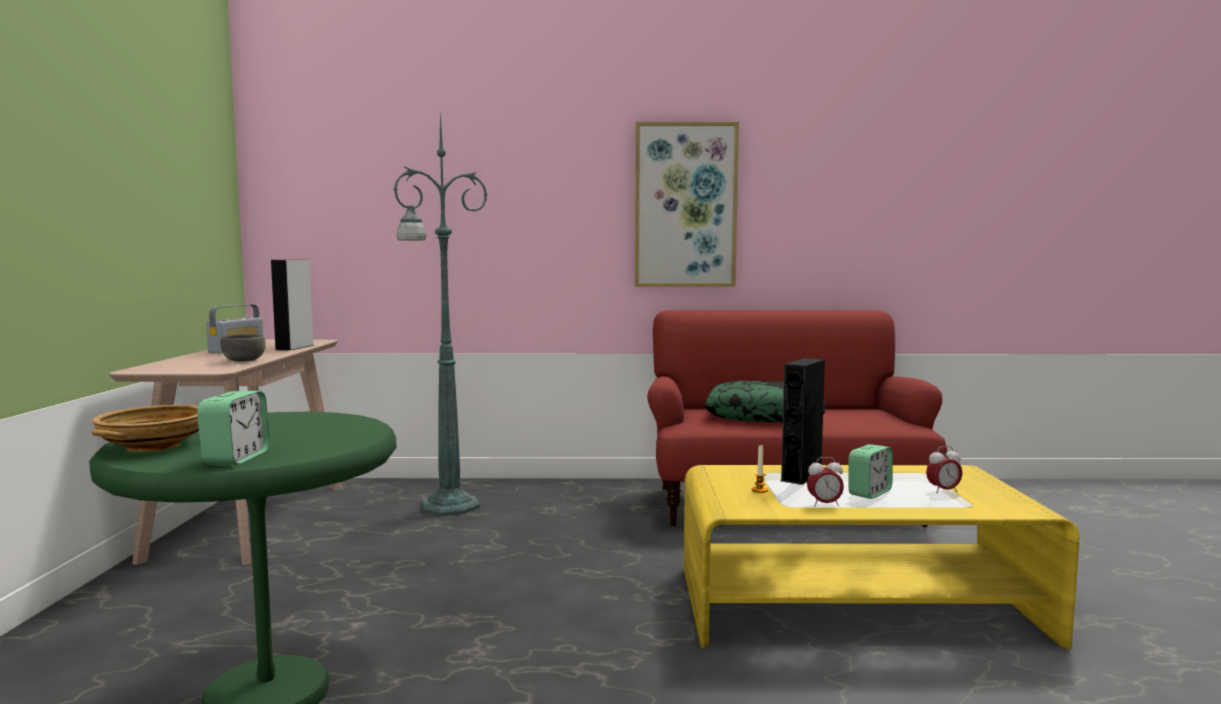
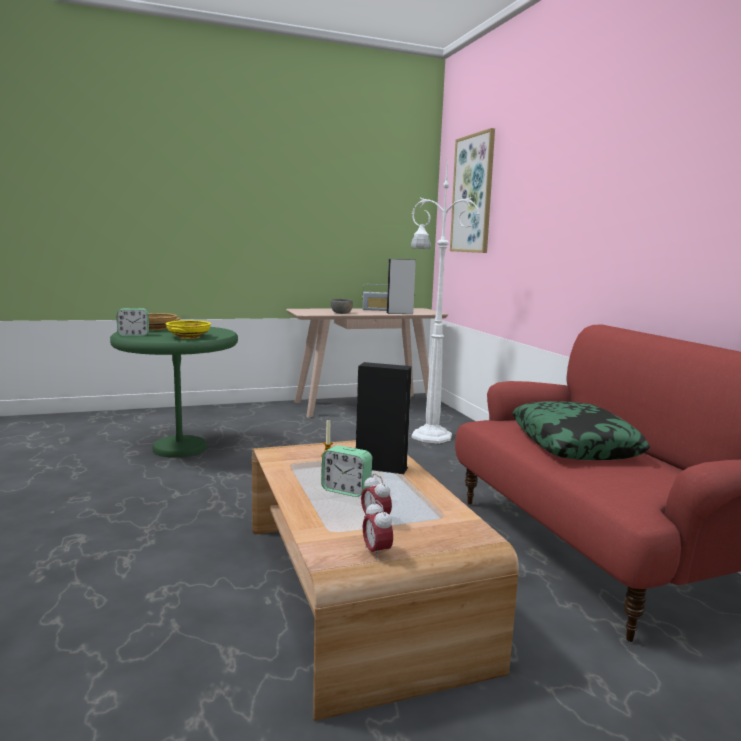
camera: 70 degrees right, 5 degrees up
green floor lamp [393,113,488,516] -> white floor lamp [411,159,479,444]
picture [635,122,739,287] -> picture moved to [450,128,495,253]
yellow coffee table [684,465,1080,649] -> brown coffee table [252,440,519,721]
alarm clock [807,457,844,507] -> alarm clock moved to [363,500,393,560]
none -> yellow bowl [166,320,211,339]

